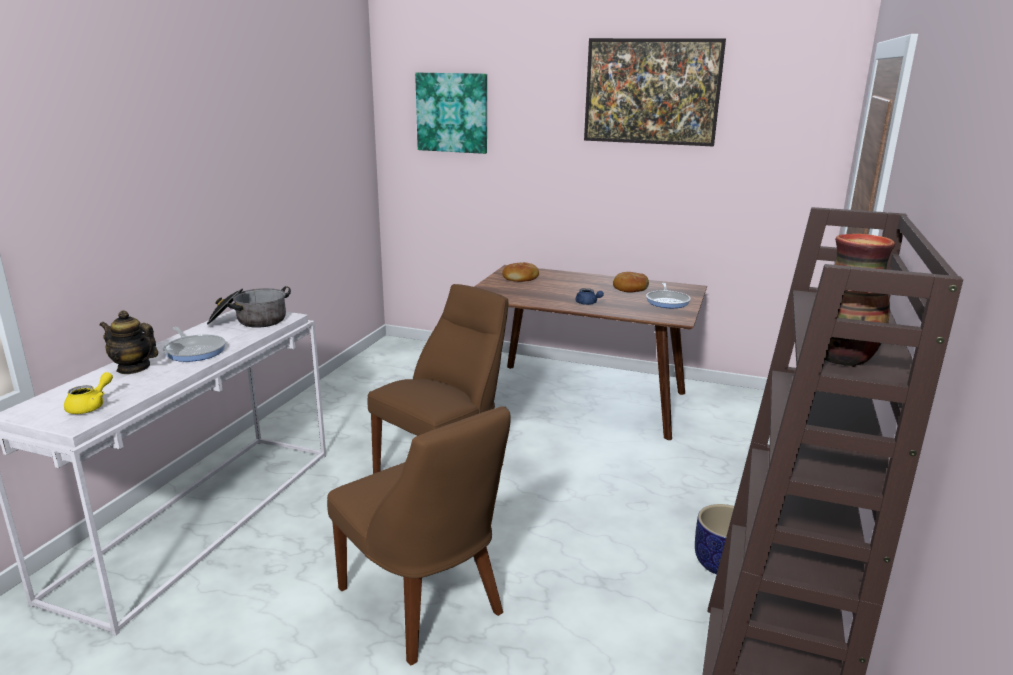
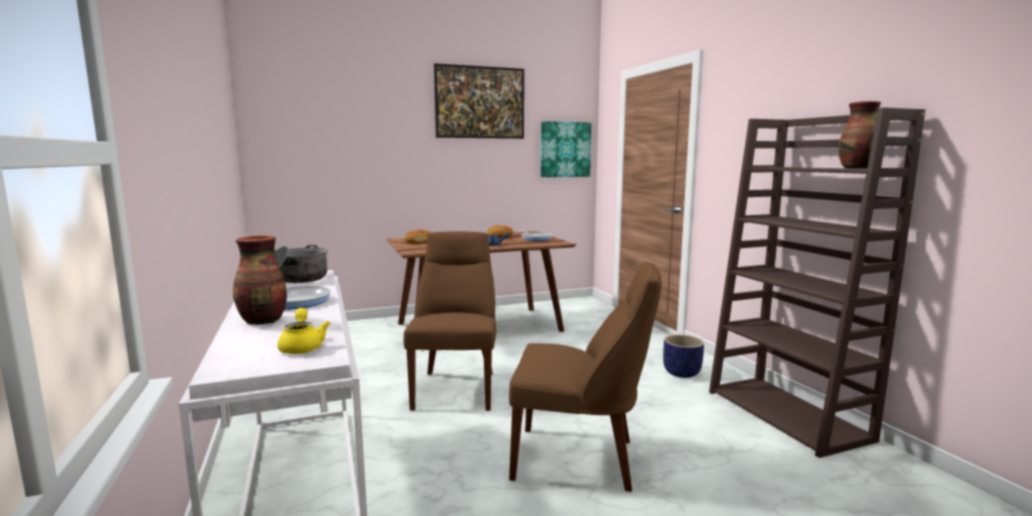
camera: 40 degrees left, 10 degrees down
teapot [100,310,158,374] -> vase [233,235,287,325]
picture [415,73,487,154] -> picture moved to [541,121,592,177]

